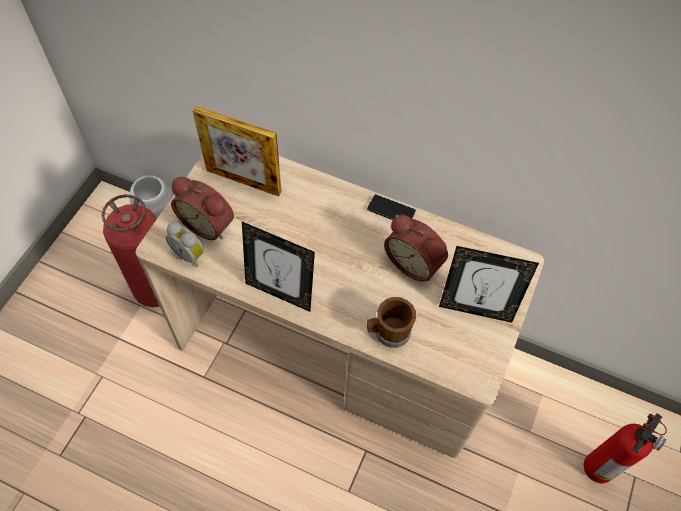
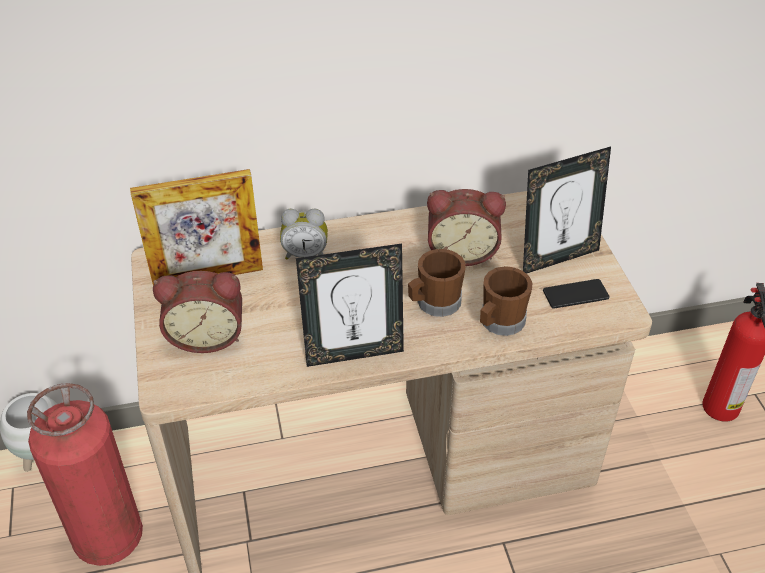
camera: 35 degrees left, 15 degrees down
alarm clock [166,222,204,267] -> alarm clock moved to [280,209,328,259]
phone [367,195,416,220] -> phone moved to [543,279,610,309]
none -> brown mug [408,249,466,317]

